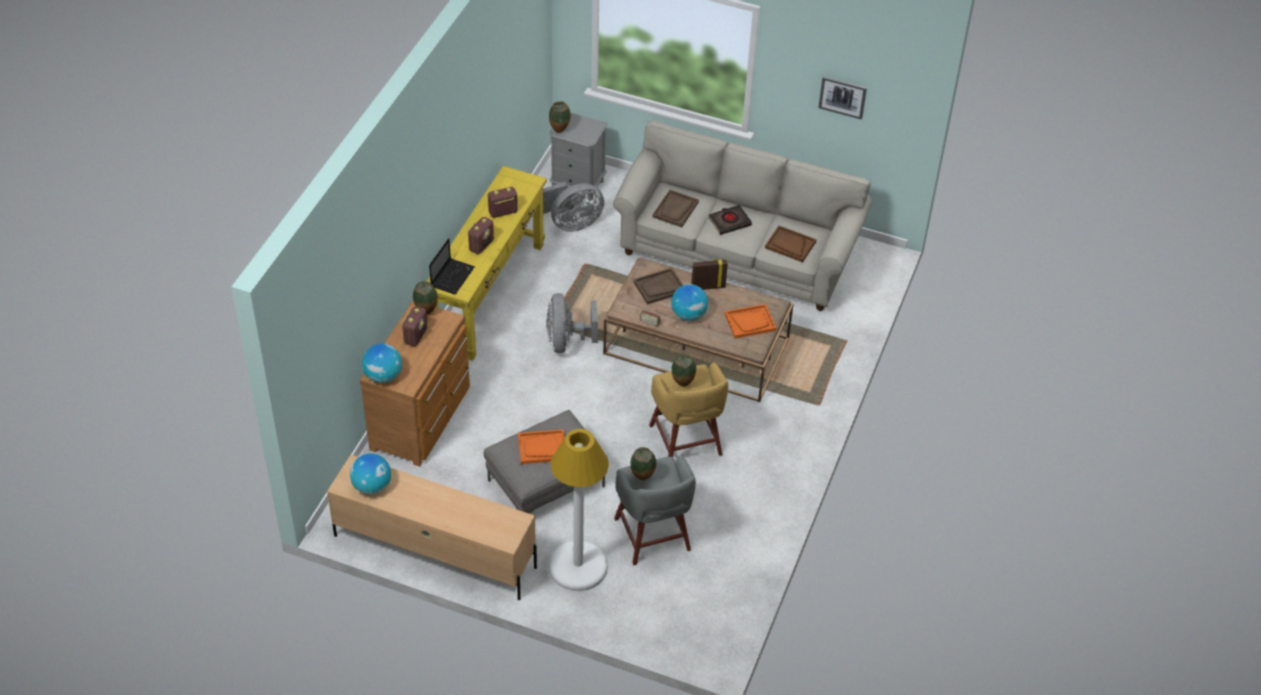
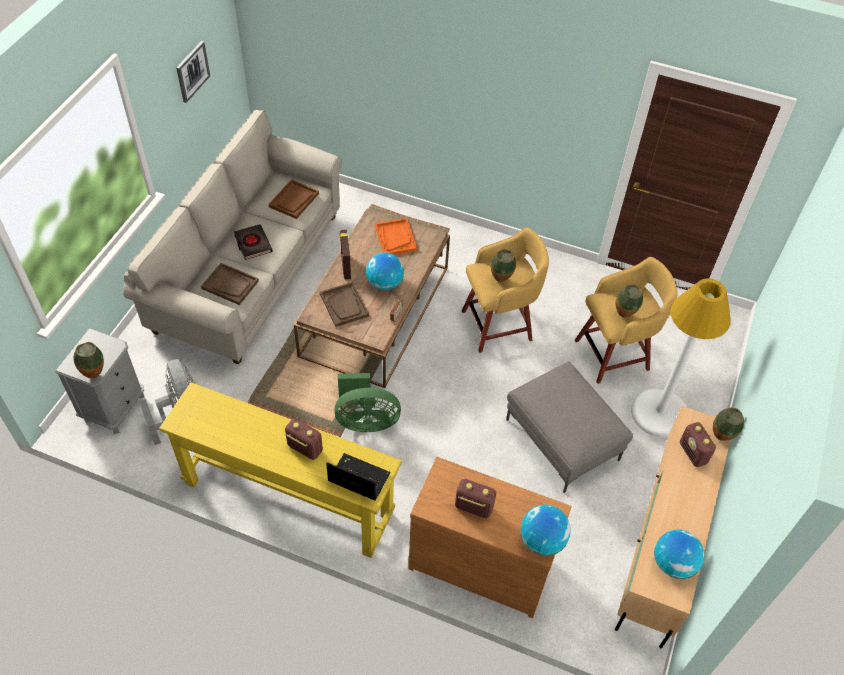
camera: 90 degrees left, 5 degrees up
vase [413,281,438,314] -> vase moved to [713,408,744,441]
radio [488,187,518,218] -> radio moved to [680,422,717,467]
orange tray [518,429,565,464] -> none
grey fan [546,293,598,353] -> green fan [334,373,401,432]
grey stool [614,455,696,565] -> yellow stool [575,257,678,384]

